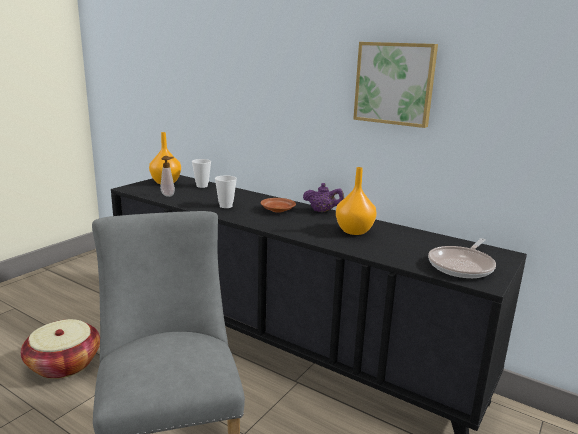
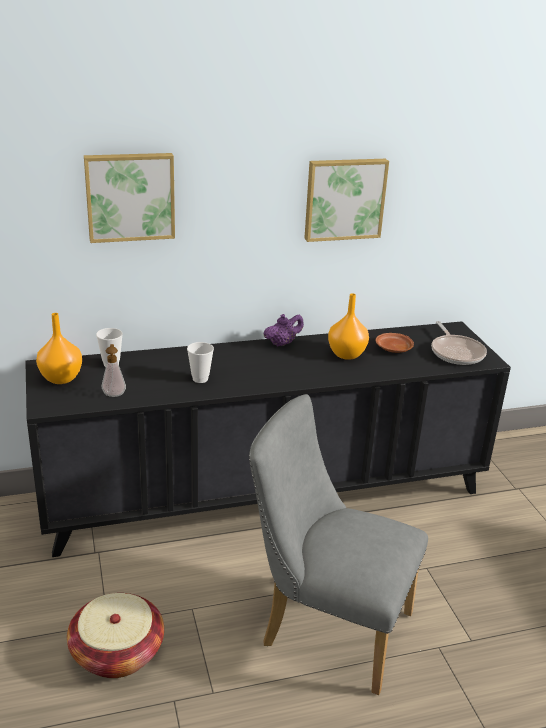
camera: 50 degrees left, 10 degrees up
brown plate [261,198,296,213] -> brown plate moved to [375,333,414,353]
none -> picture [84,153,175,243]

